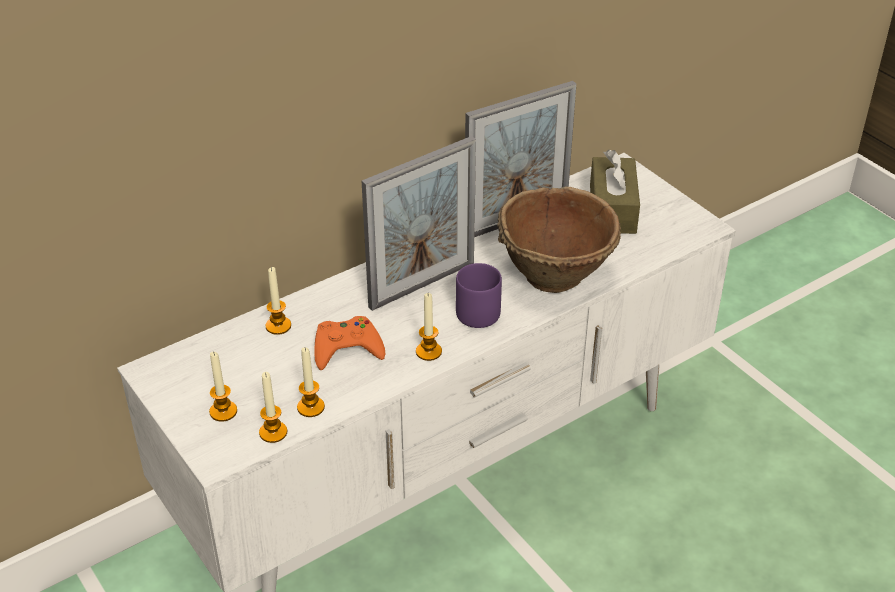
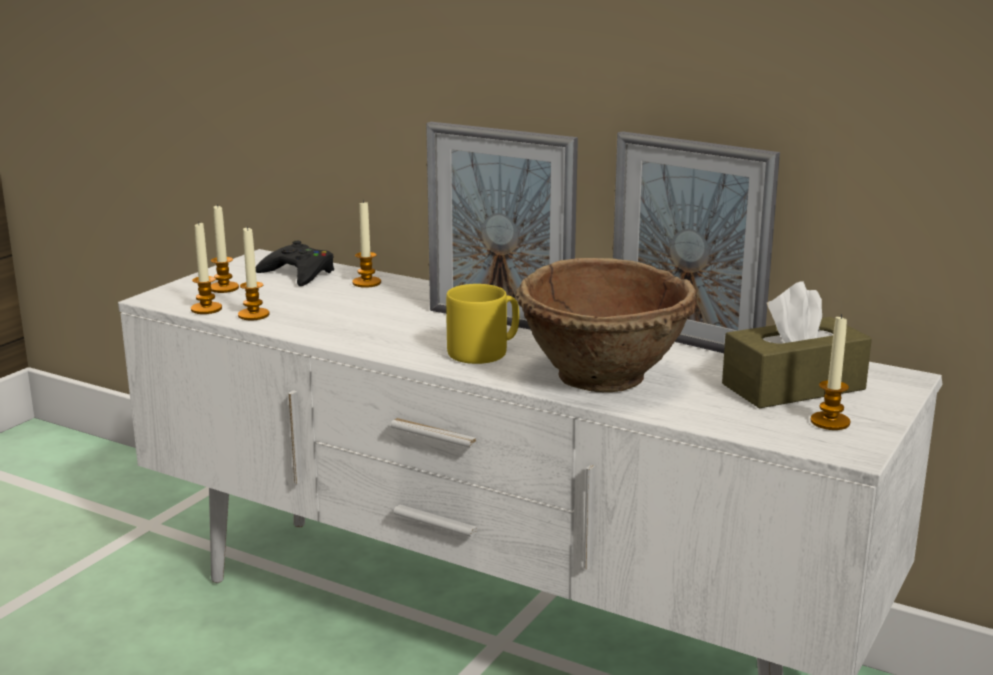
camera: 65 degrees right, 20 degrees down
orange game controller [314,316,385,370] -> none
candle [416,293,442,361] -> candle moved to [810,314,851,430]
purple mug [456,263,502,328] -> yellow mug [446,284,519,364]
none -> black game controller [256,241,334,286]

